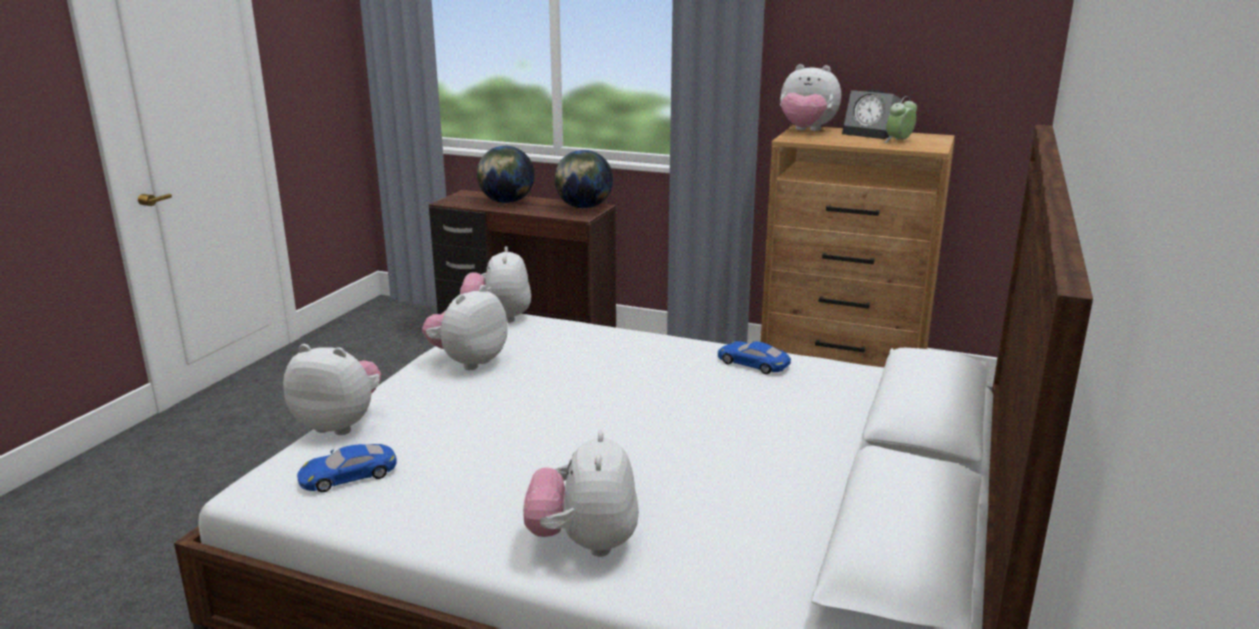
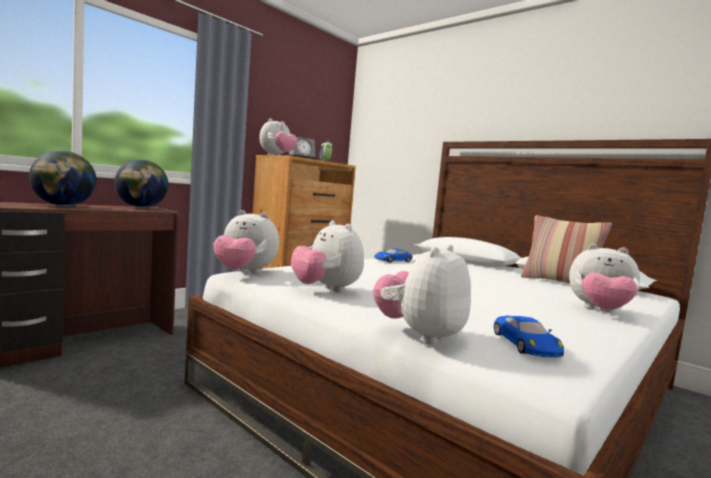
camera: 70 degrees left, 15 degrees down
none -> pillow [521,215,612,283]

